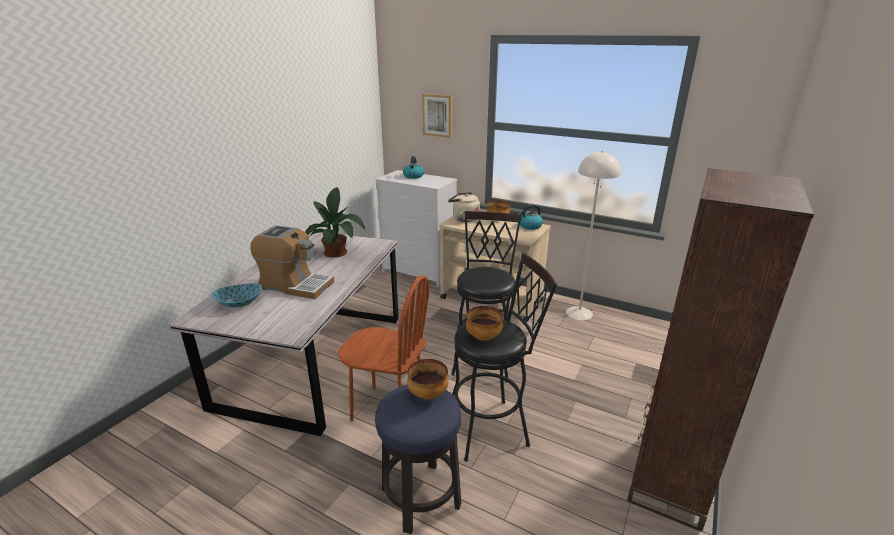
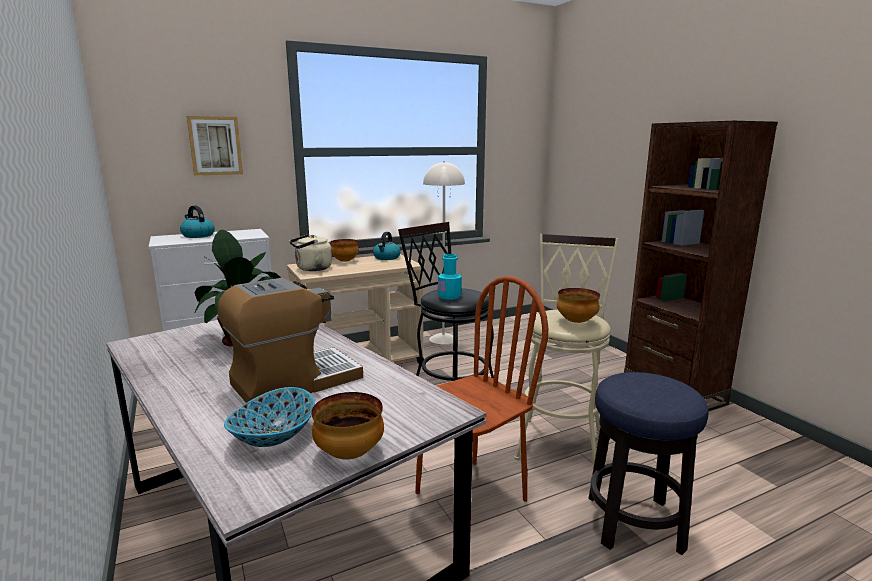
camera: 55 degrees left, 10 degrees down
bowl [407,359,448,400] -> bowl moved to [311,392,384,459]
black stool [452,253,557,462] -> beige stool [514,234,619,468]
none -> turquoise bottle [438,254,462,299]

